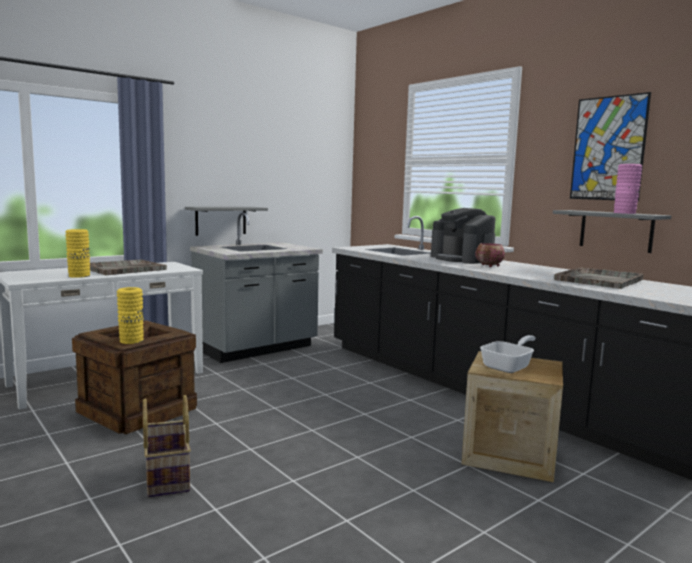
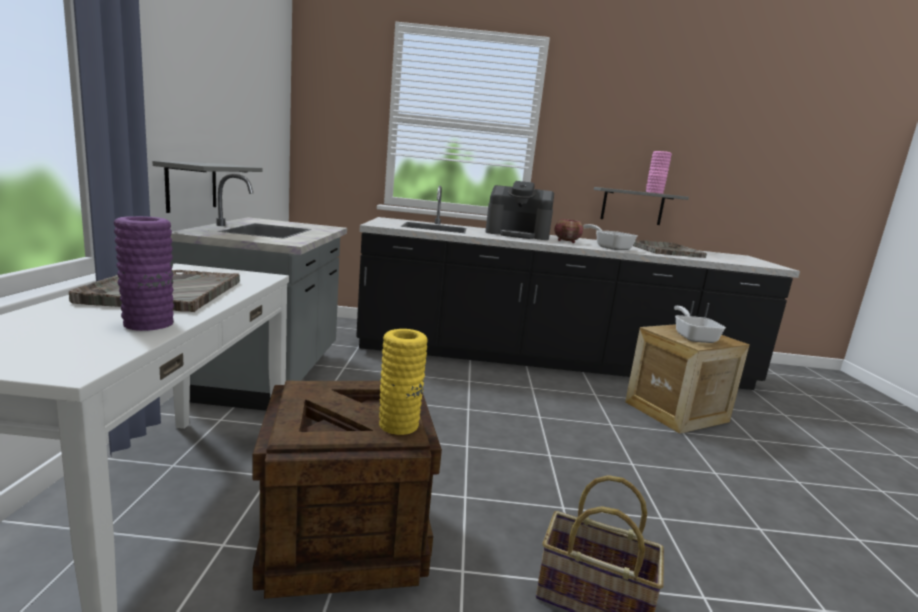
camera: 50 degrees left, 5 degrees up
yellow vase [65,229,90,278] -> purple vase [114,216,174,331]
picture [570,92,651,201] -> none
none -> frying pan [584,224,638,250]

